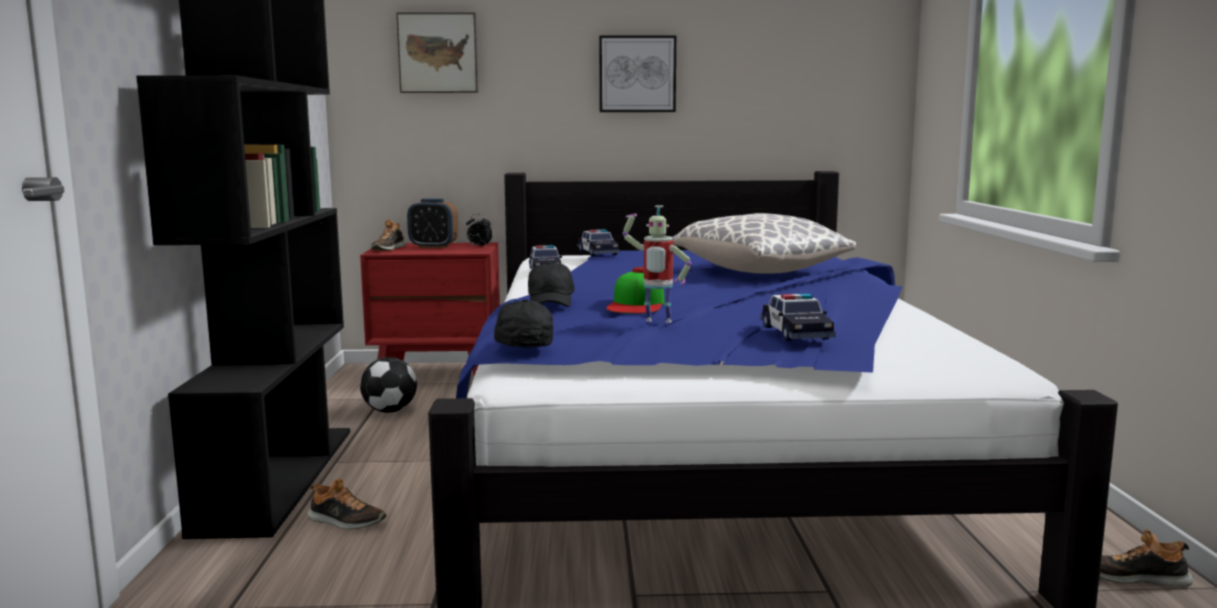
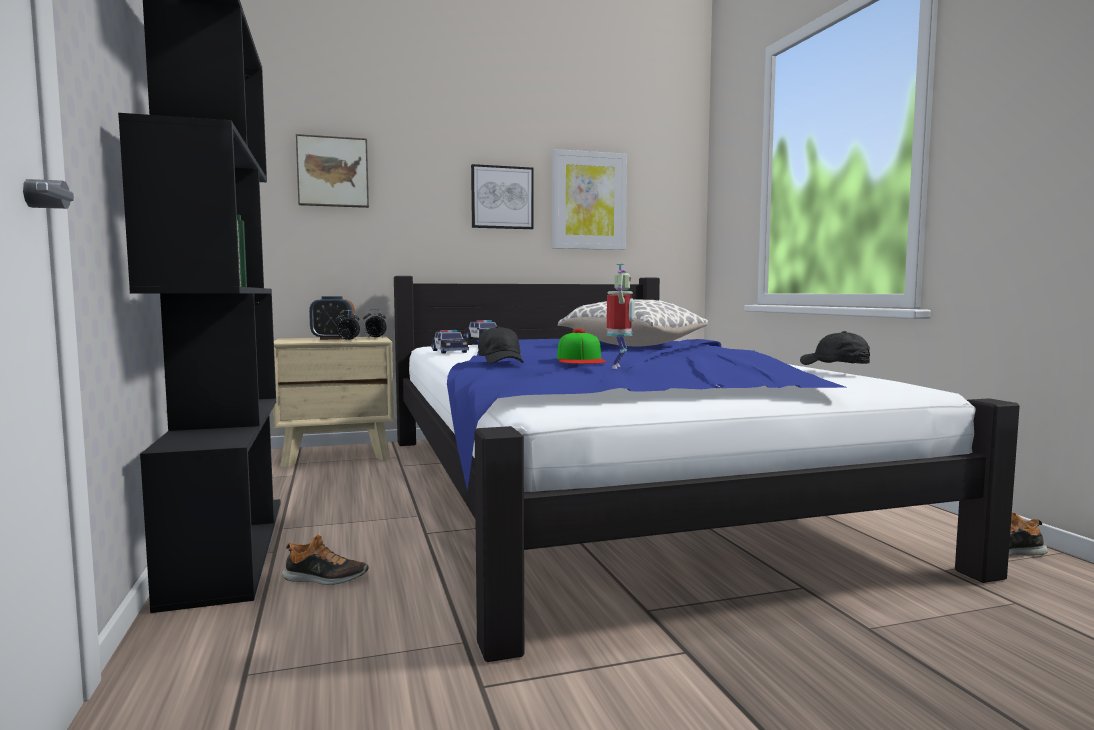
camera: 15 degrees left, 5 degrees down
red nightstand [360,242,500,376] -> beige nightstand [273,336,394,467]
football [360,357,417,413] -> none
shoe [371,219,406,251] -> none
black cap [494,299,553,348] -> black cap moved to [800,331,870,365]
toy robot [622,206,692,323] -> toy robot turned 75 degrees counterclockwise [607,264,635,369]
toy car [760,293,836,341] -> none
none -> alarm clock [335,310,360,341]
none -> picture [552,149,627,250]

